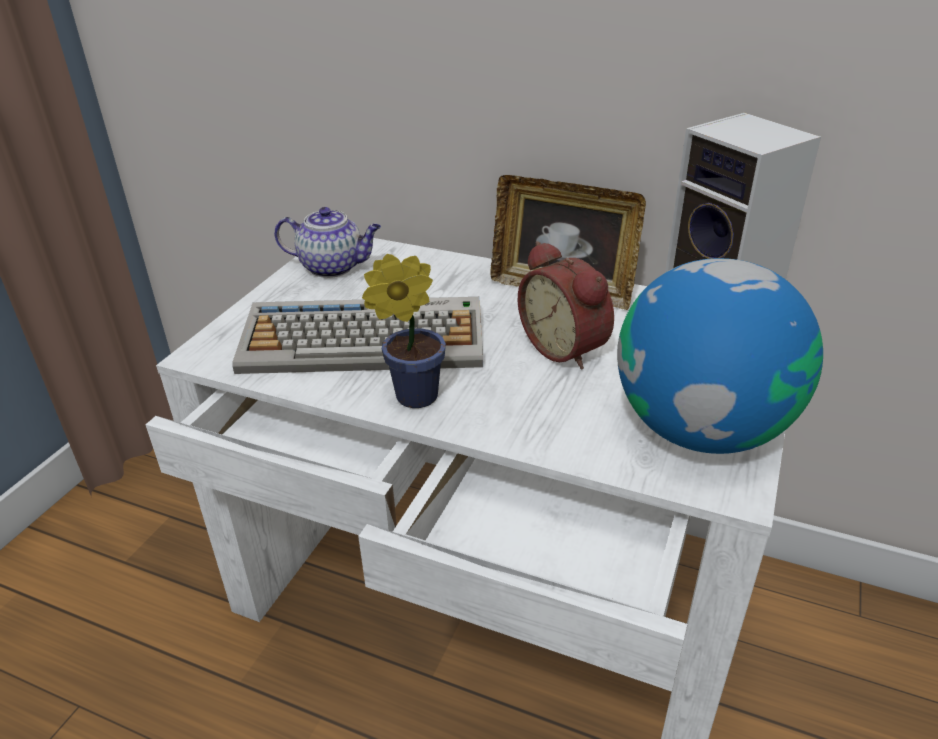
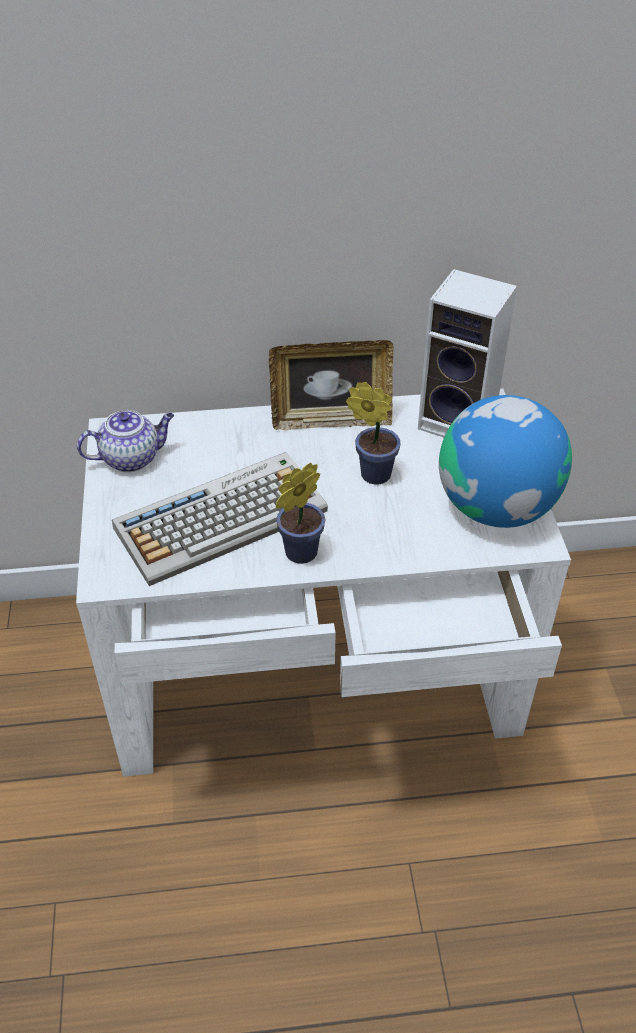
camera: 30 degrees left, 10 degrees up
alarm clock [518,241,614,370] -> potted plant [346,382,401,484]

